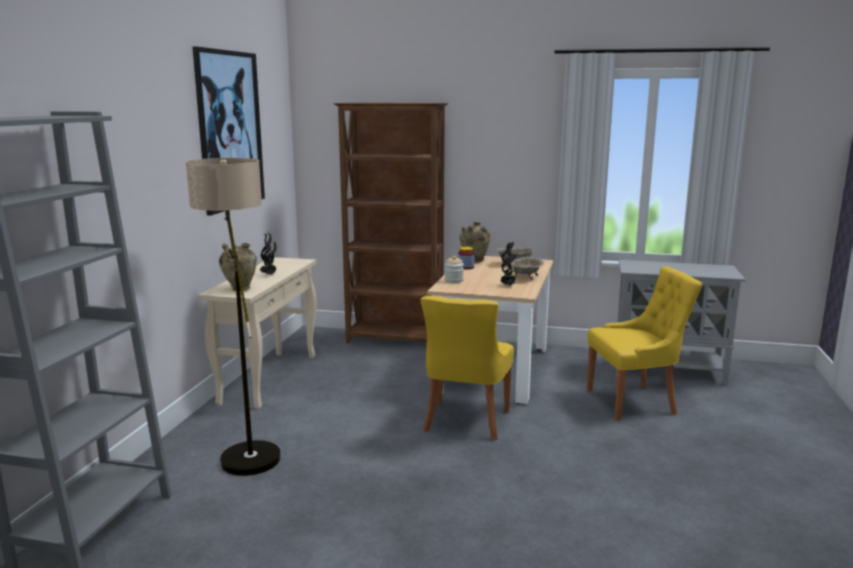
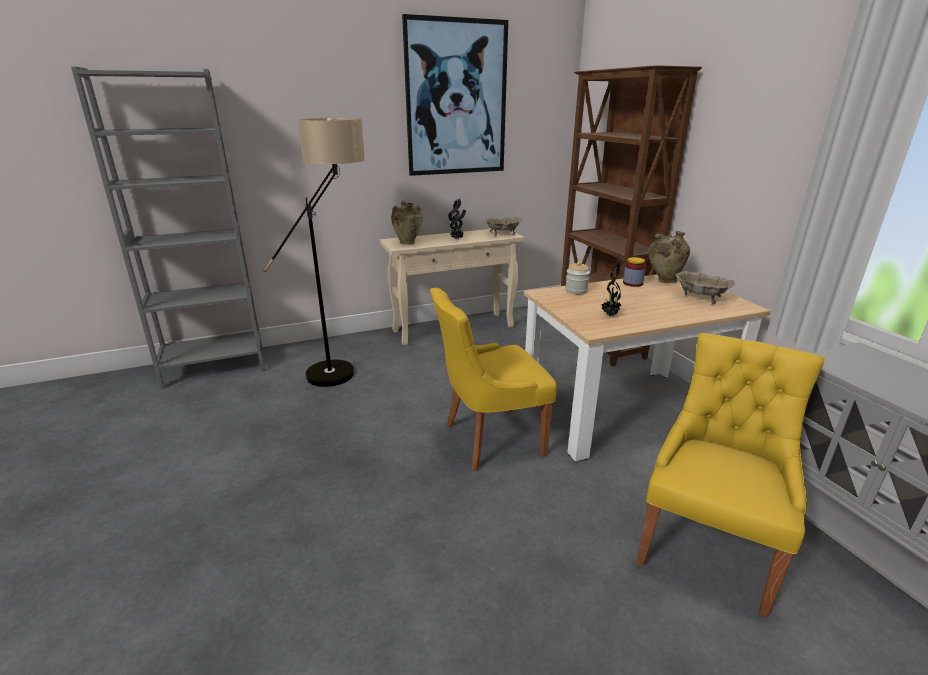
camera: 55 degrees right, 10 degrees up
beige bowl [510,256,544,281] -> beige bowl moved to [484,217,523,236]
yellow chair [587,266,702,421] -> yellow chair turned 105 degrees counterclockwise [637,333,825,617]

